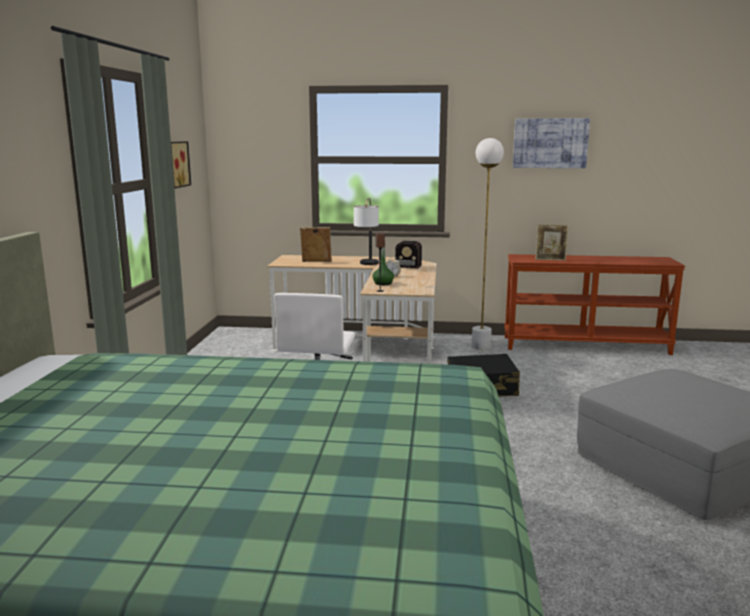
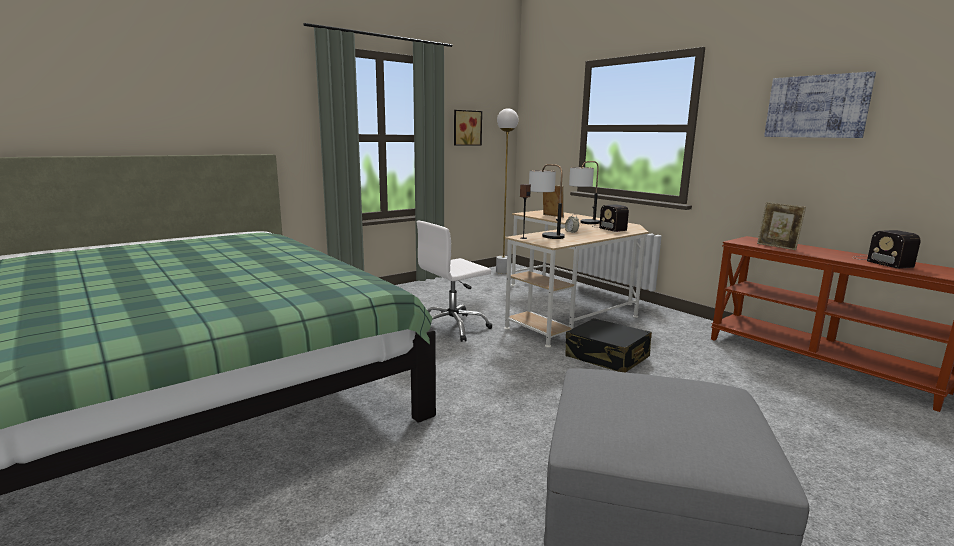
camera: 45 degrees right, 0 degrees up
green bottle [373,244,394,285] -> table lamp [529,164,565,239]
white floor lamp [472,138,504,350] -> white floor lamp moved to [496,108,519,274]
none -> radio [852,230,921,269]

